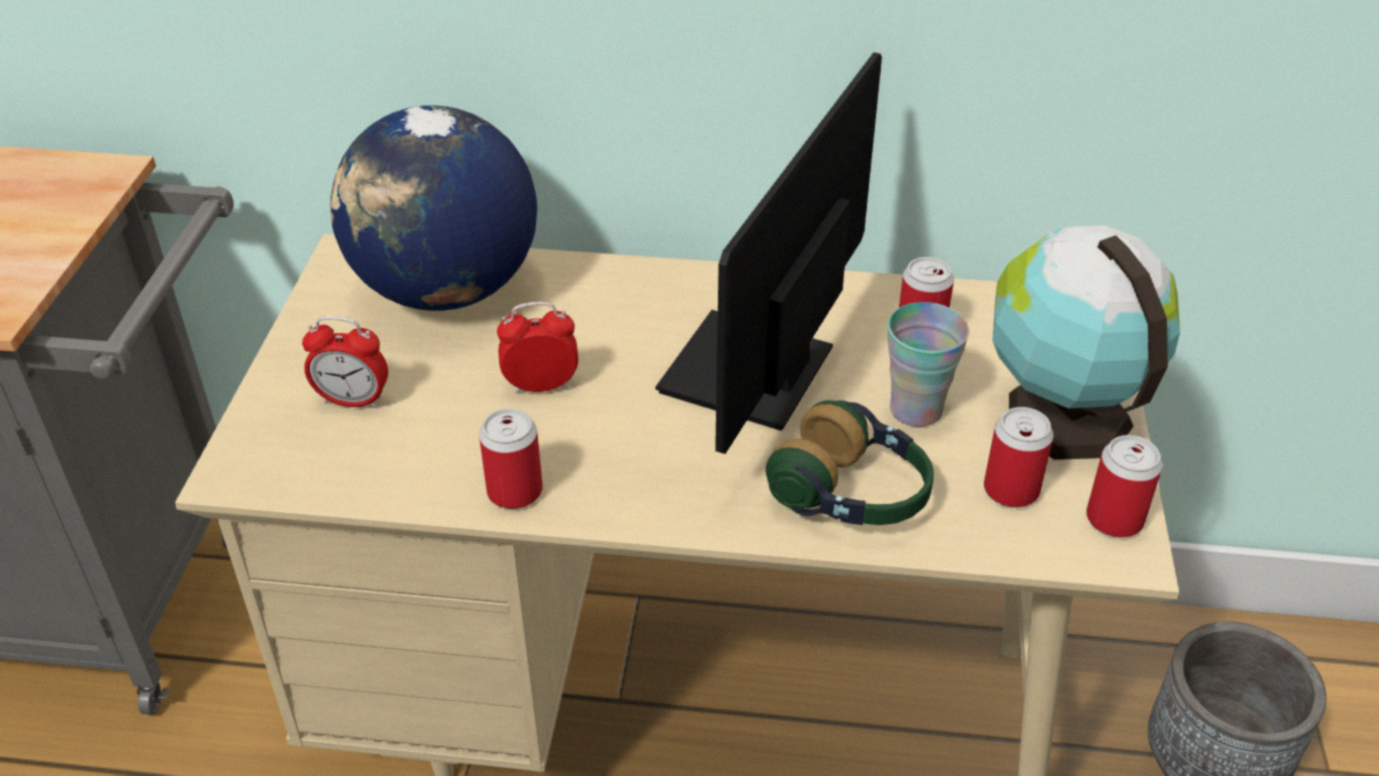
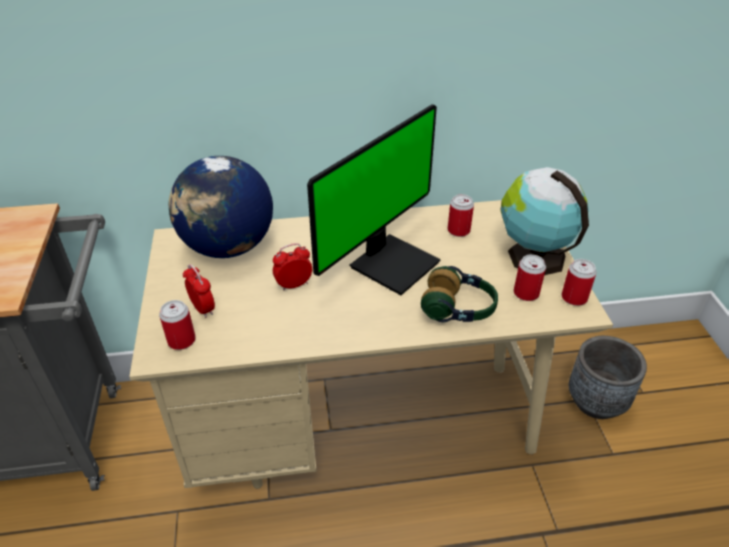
camera: 15 degrees left, 0 degrees up
alarm clock [302,316,388,408] -> alarm clock turned 120 degrees counterclockwise [183,264,215,318]
can [479,408,543,509] -> can moved to [159,300,196,350]
monitor [656,52,882,454] -> monitor turned 150 degrees counterclockwise [307,104,441,295]
cup [888,302,969,427] -> none

